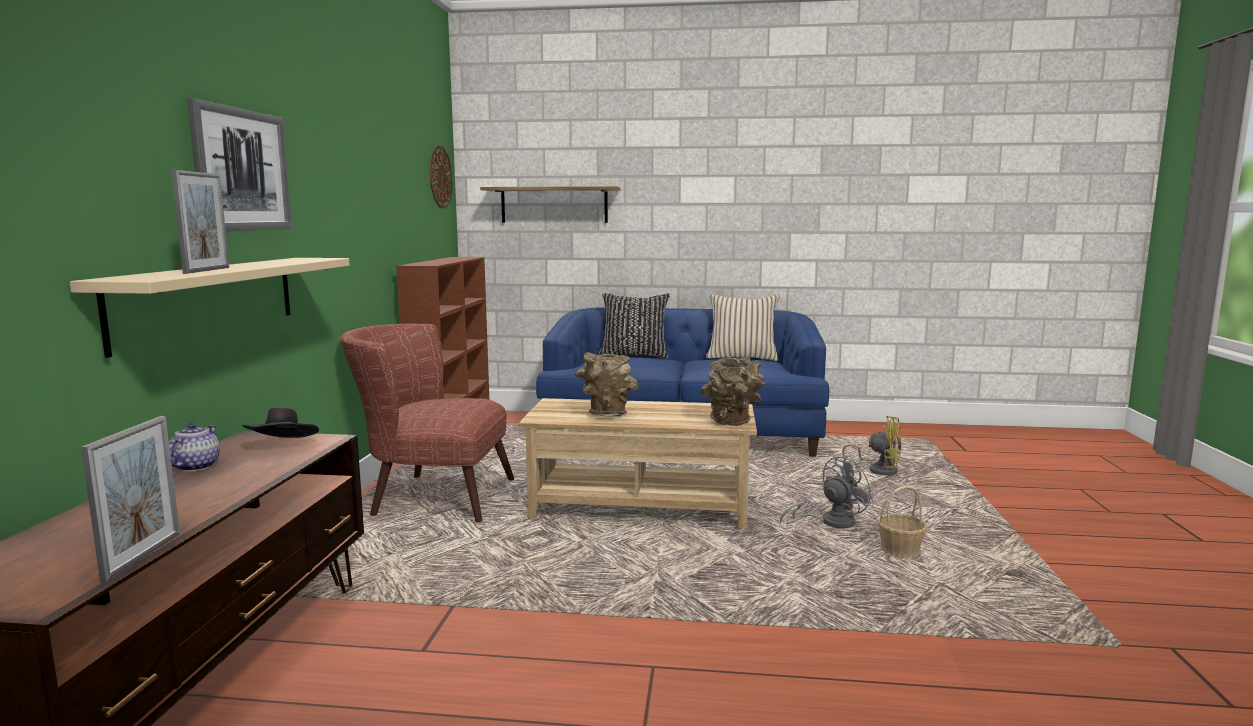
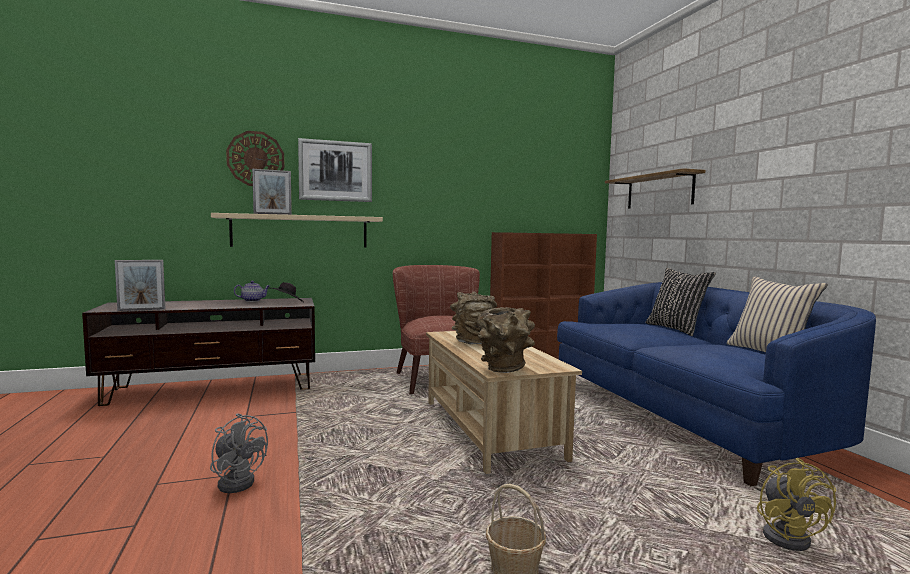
camera: 65 degrees right, 5 degrees down
wall clock [430,146,453,208] -> wall clock moved to [226,131,284,186]
grey fan [780,455,873,528] -> grey fan moved to [210,413,268,493]

